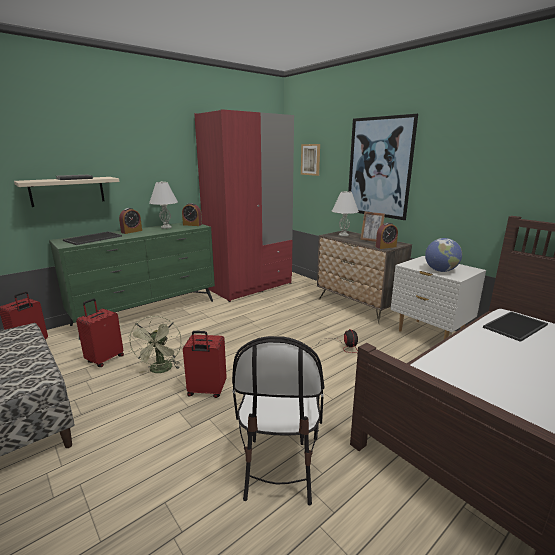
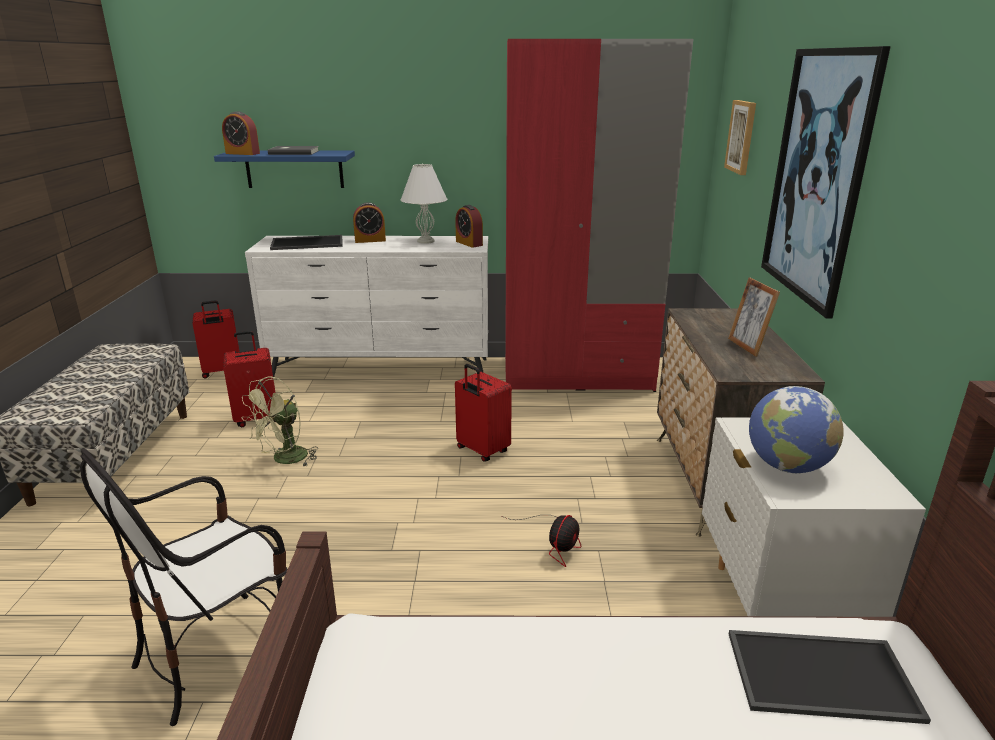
camera: 40 degrees right, 5 degrees up
beige shelf [14,177,119,207] -> blue shelf [214,150,355,188]
green dresser [49,223,215,340] -> white dresser [245,236,488,379]
red suitcase [183,331,227,398] -> red suitcase moved to [455,364,512,462]
white table lamp [332,191,359,236] -> none
alarm clock [376,222,398,249] -> alarm clock moved to [222,111,260,155]

